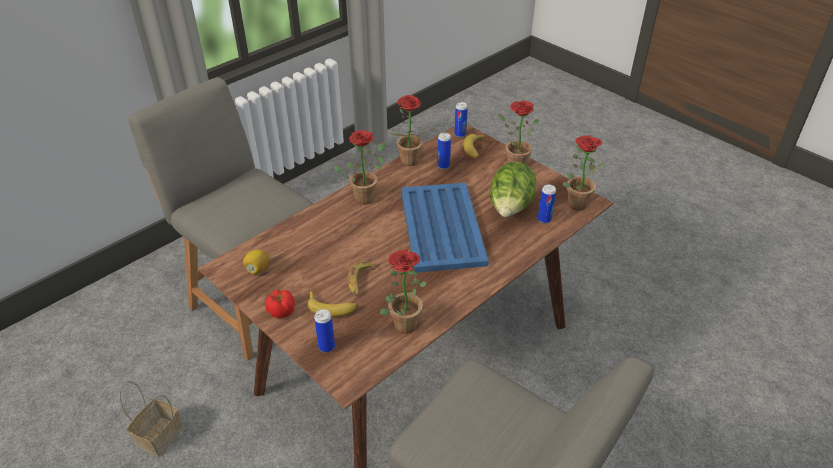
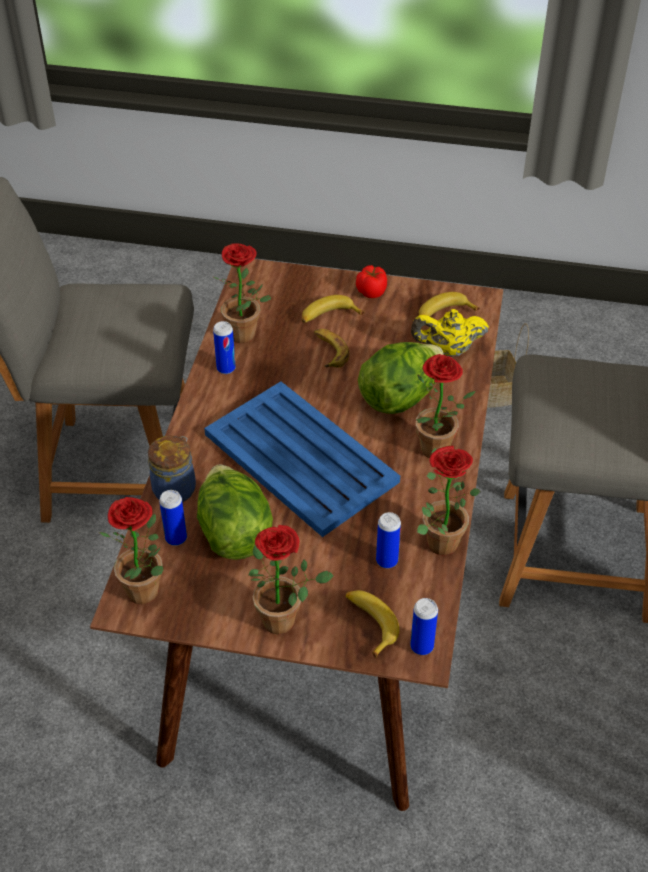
camera: 145 degrees right, 5 degrees up
lemon [243,249,269,275] -> banana [419,292,480,316]
can [314,309,335,353] -> can moved to [213,321,236,374]
none -> jar [148,436,196,502]
none -> lettuce [358,342,444,414]
none -> yellow teapot [411,309,489,357]

